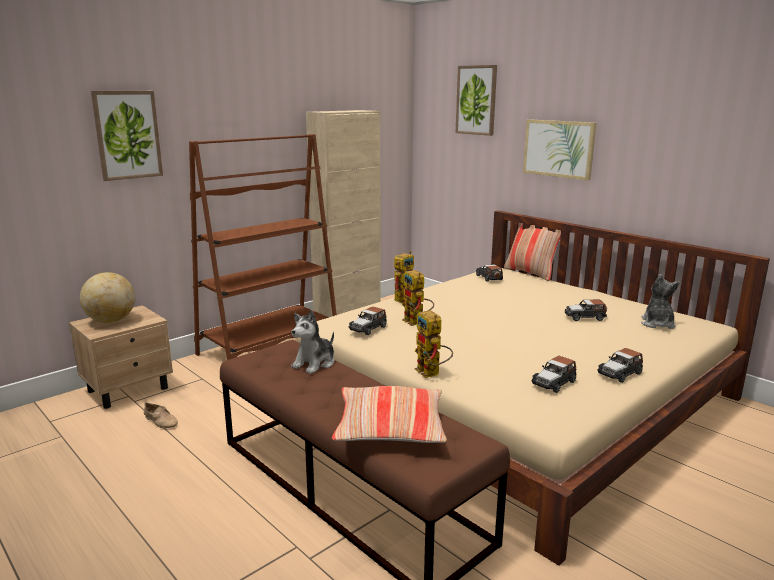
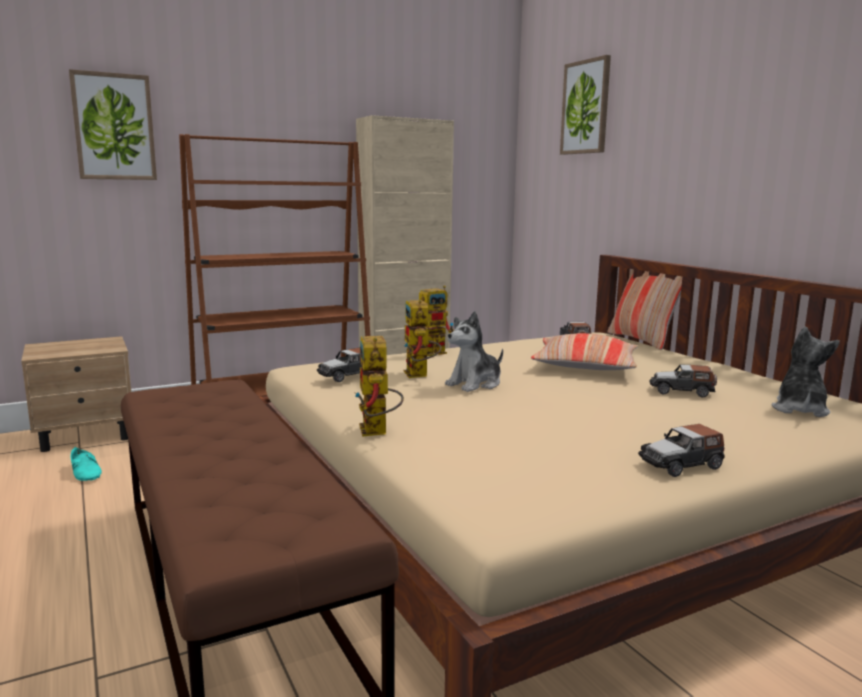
camera: 15 degrees right, 5 degrees down
globe [80,272,135,323] -> none
beige shoe [144,402,178,428] -> turquoise shoe [71,447,102,481]
plush toy [291,310,334,374] -> plush toy moved to [445,311,503,392]
pillow [332,386,447,443] -> pillow moved to [531,333,638,370]
picture [523,119,597,180] -> none
toy car [531,356,576,393] -> none

